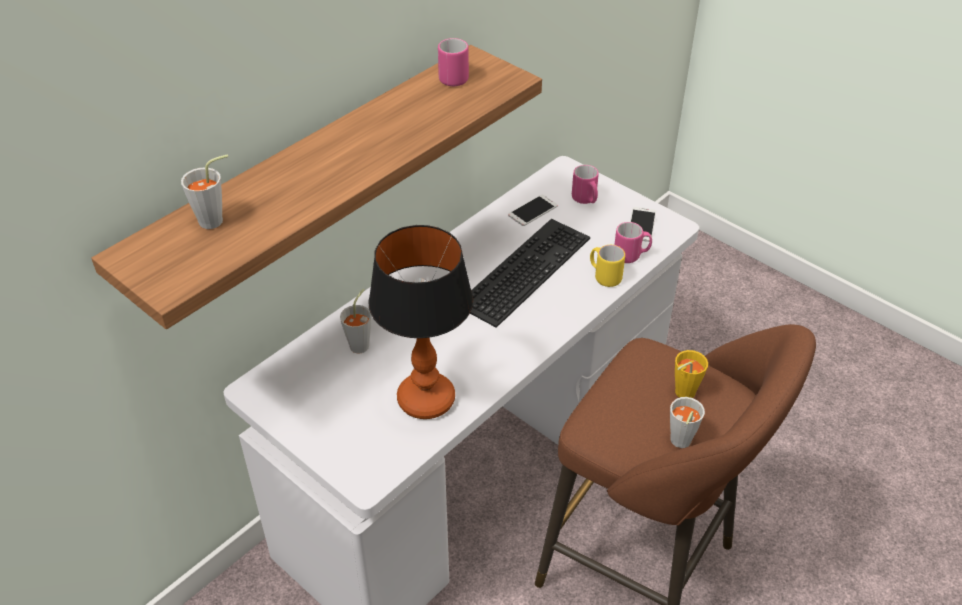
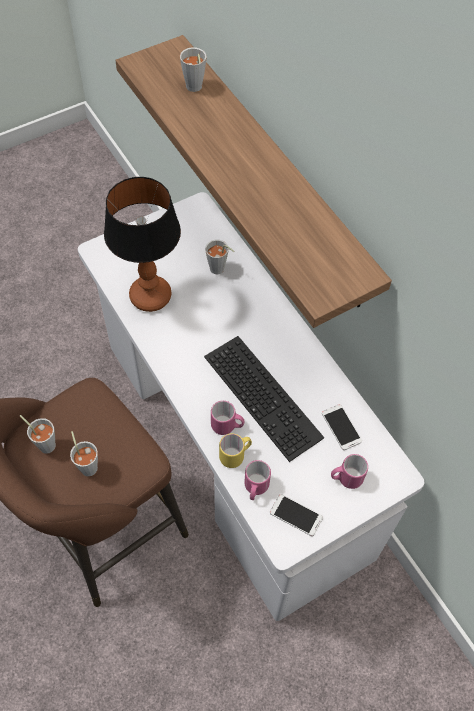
camera: 105 degrees right, 15 degrees up
pink mug [438,38,469,86] -> pink mug moved to [211,401,244,435]
yellow cup [675,350,708,398] -> grey cup [70,431,98,477]

